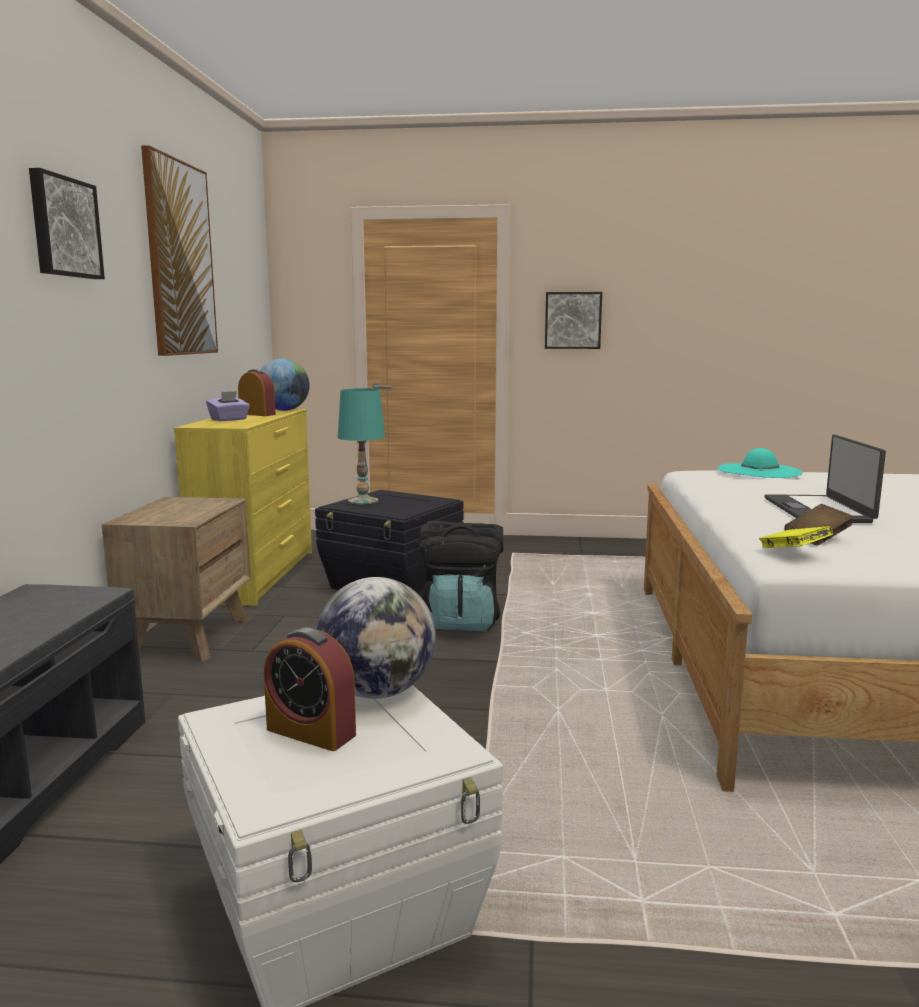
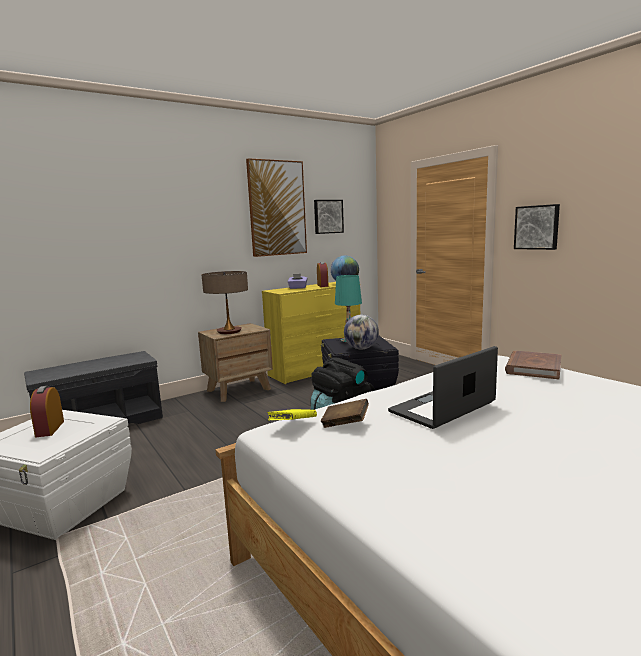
camera: 50 degrees right, 0 degrees up
picture [29,168,105,279] -> picture moved to [314,200,344,234]
globe [316,577,436,699] -> globe moved to [344,315,379,350]
turquoise hat [718,448,802,478] -> brown book [505,351,561,379]
none -> table lamp [202,271,248,334]

